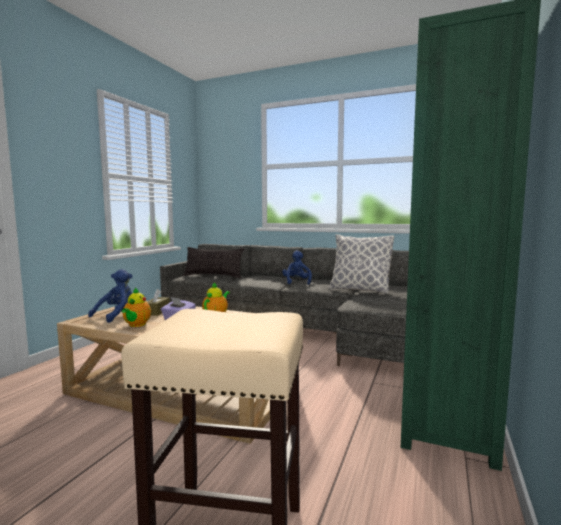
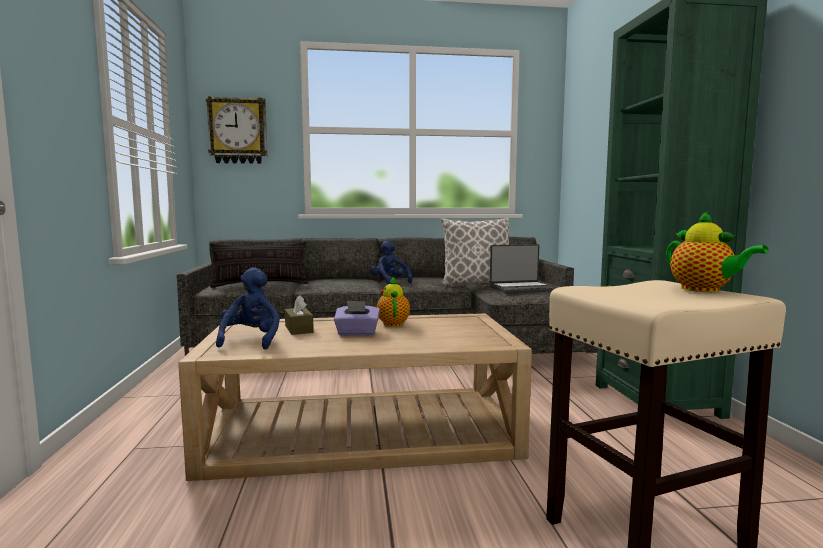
camera: 30 degrees left, 0 degrees up
teapot [122,288,151,327] -> teapot moved to [666,211,769,292]
none -> wall clock [206,96,268,164]
none -> laptop [490,244,556,293]

